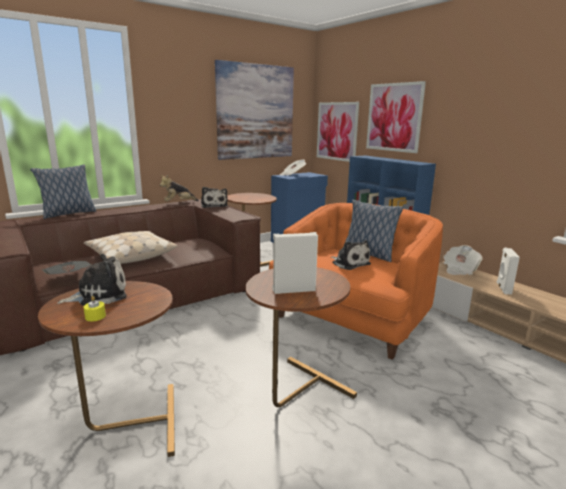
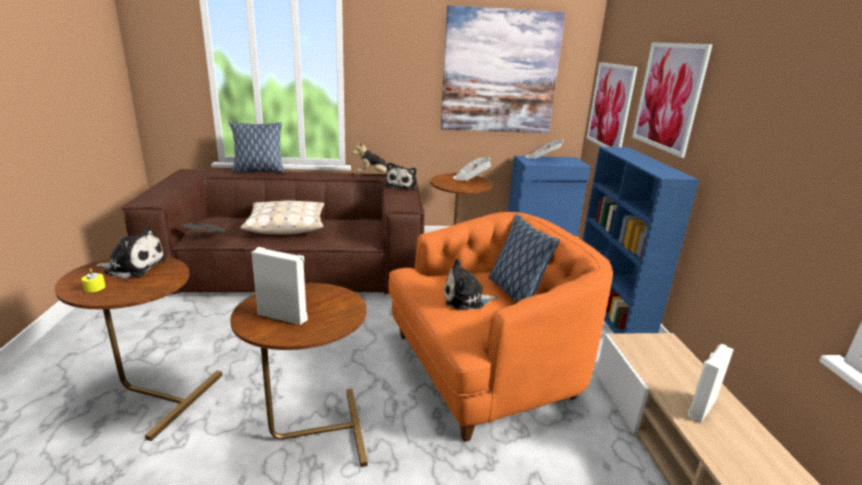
camera: 30 degrees right, 5 degrees up
plush toy [331,240,371,270] -> plush toy turned 90 degrees clockwise [444,259,498,309]
newspaper [443,245,483,275] -> newspaper moved to [453,157,491,181]

